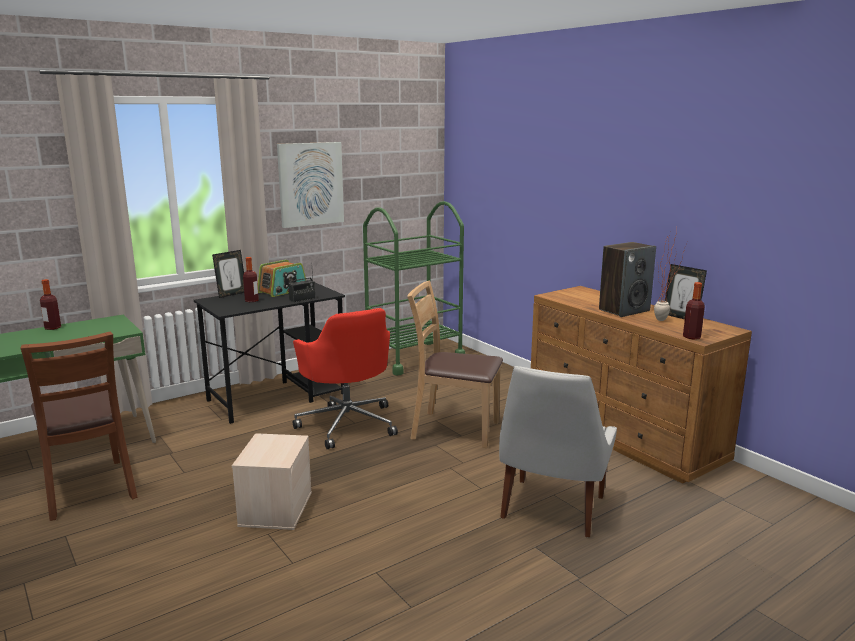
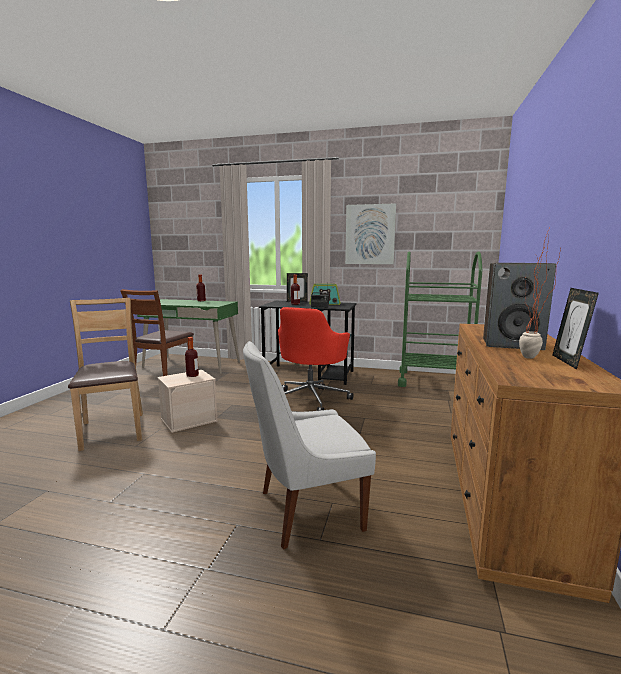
camera: 50 degrees right, 5 degrees down
brown chair [407,281,503,448] -> brown chair moved to [68,298,143,451]
bottle [683,282,705,340] -> bottle moved to [185,337,199,377]

